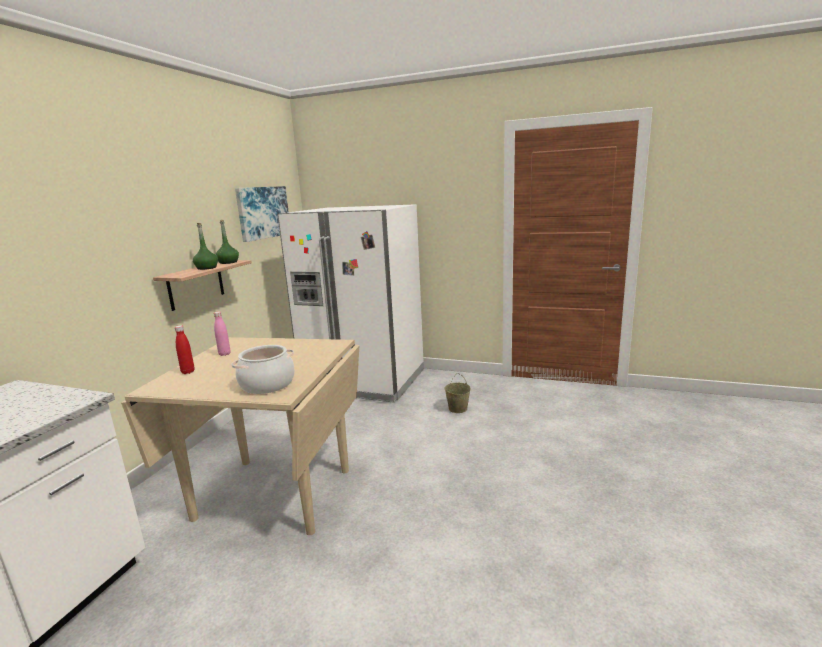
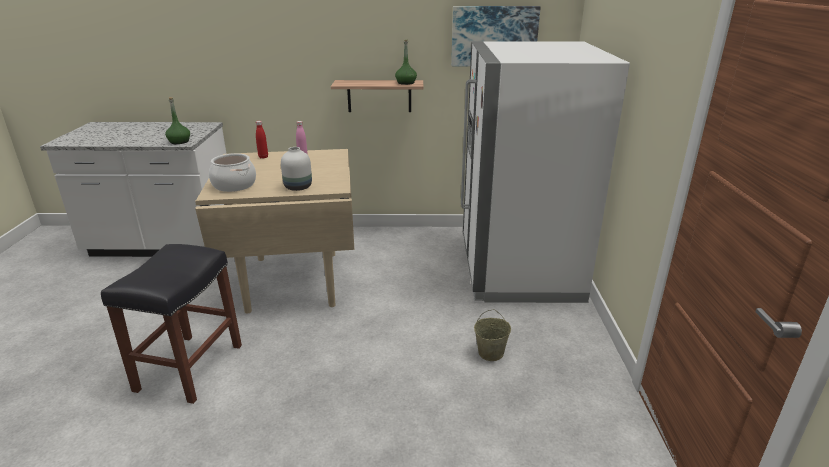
camera: 70 degrees right, 10 degrees up
green bottle [193,223,218,270] -> green bottle moved to [165,97,190,144]
none -> black stool [101,244,242,404]
none -> white vase [281,147,312,191]

